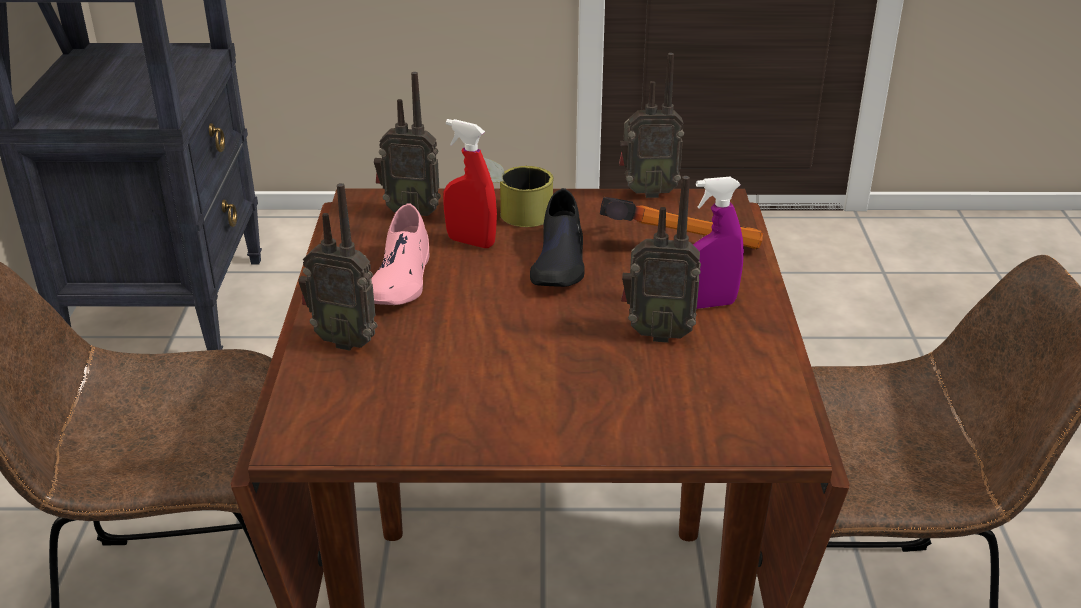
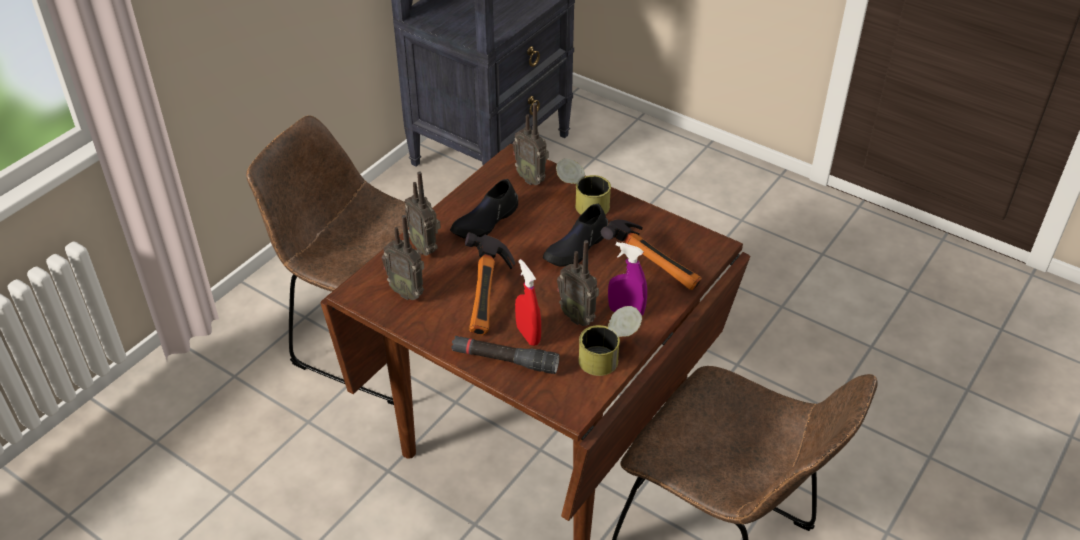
camera: 35 degrees right, 10 degrees up
pink shoe [371,203,430,305] -> black shoe [450,179,518,239]
red spray bottle [443,119,497,248] -> red spray bottle moved to [515,259,541,346]
radio [619,53,684,198] -> radio moved to [382,215,424,300]
none -> black flashlight [451,336,560,374]
none -> hammer [465,232,515,335]
none -> can [578,306,642,376]

